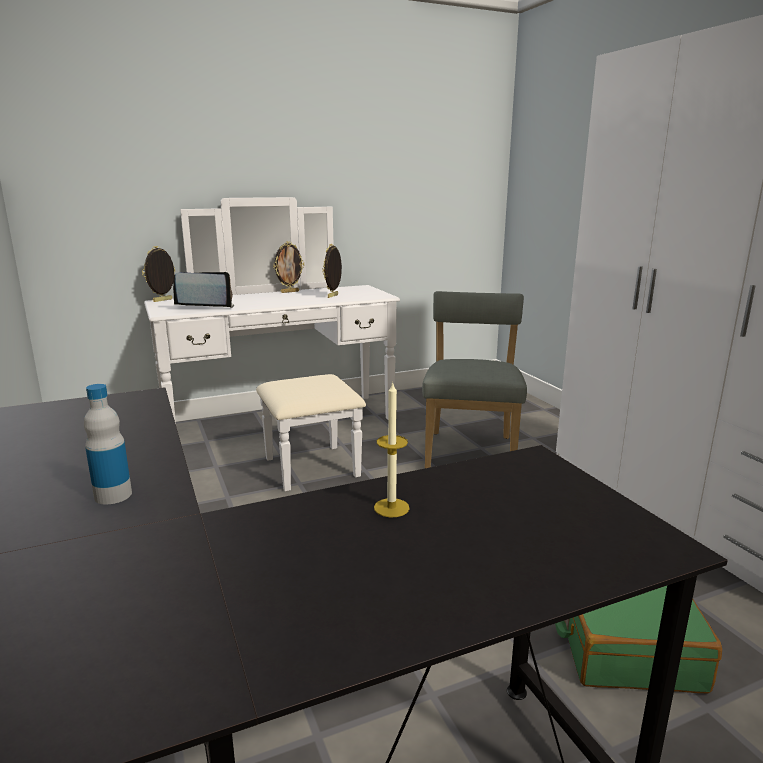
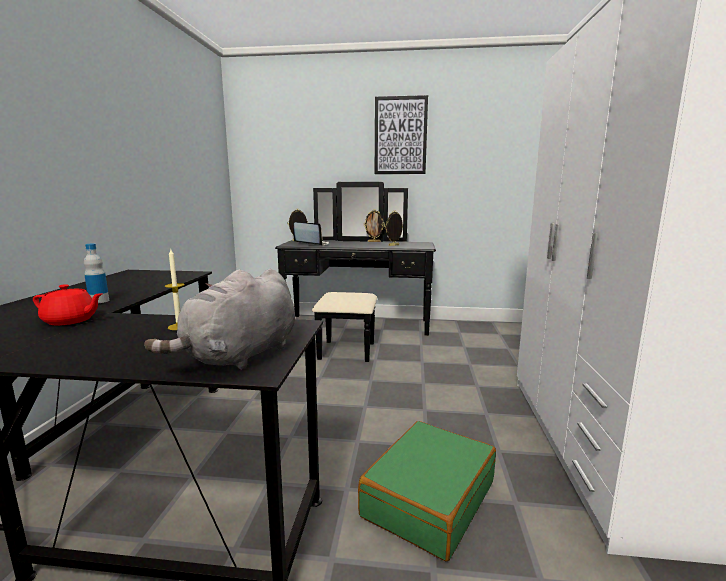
camera: 30 degrees right, 5 degrees down
white dresser [144,197,400,491] -> black dresser [275,182,436,362]
grey chair [422,291,527,468] -> none
none -> red teapot [33,284,102,325]
none -> grey plush toy [144,269,295,370]
none -> picture [375,95,428,174]

